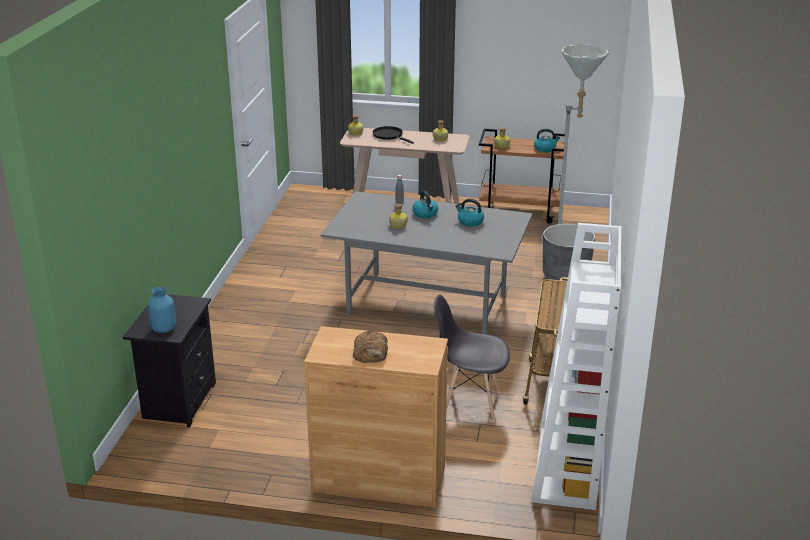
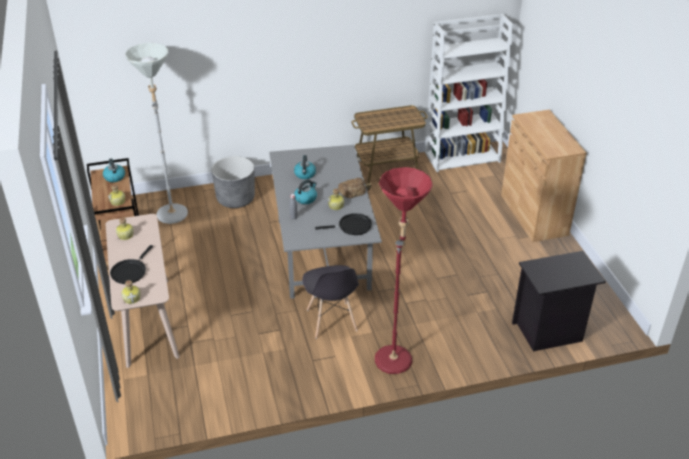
camera: 115 degrees left, 10 degrees up
blue vase [148,287,176,333] -> none
bread [353,330,388,363] -> bread moved to [337,178,366,198]
grey chair [434,295,510,422] -> grey chair moved to [302,265,359,339]
none -> black frying pan [315,213,372,235]
none -> red floor lamp [375,167,433,374]

